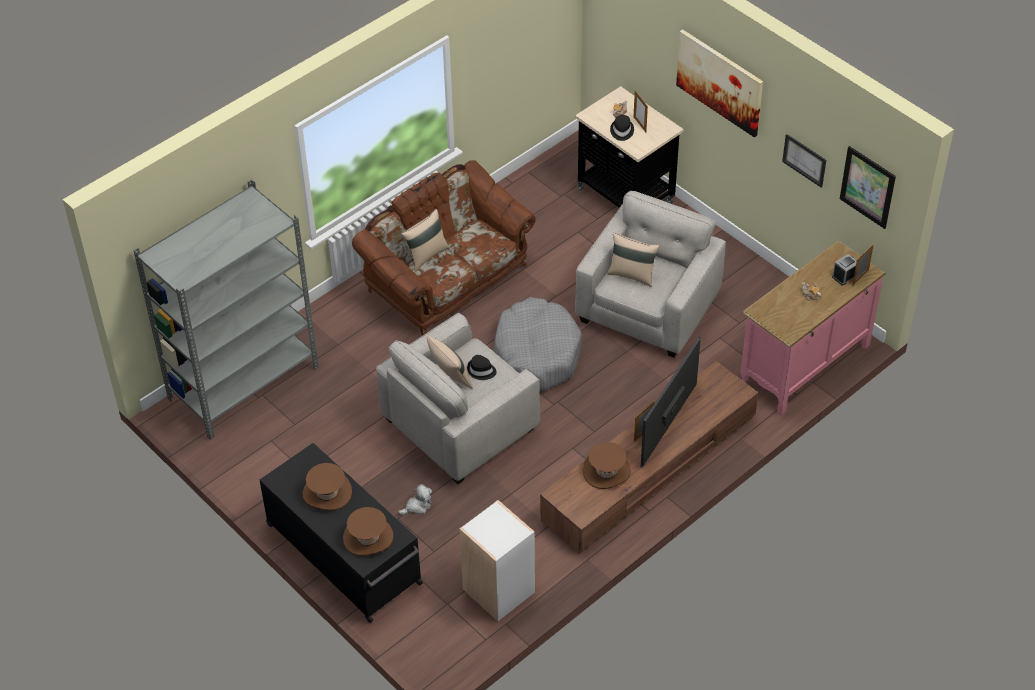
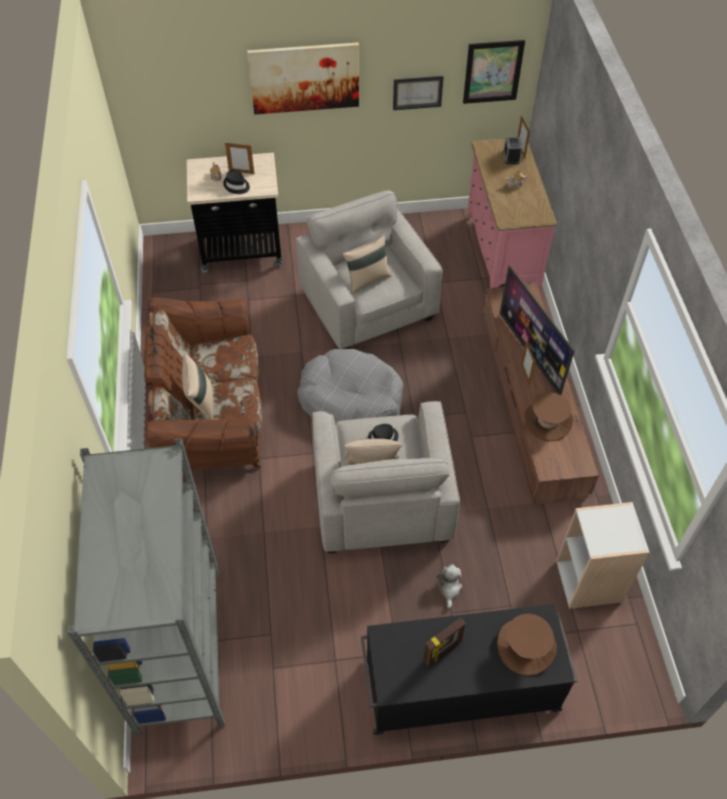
camera: 55 degrees left, 5 degrees up
brown hat [303,463,352,510] -> picture frame [423,617,466,666]

